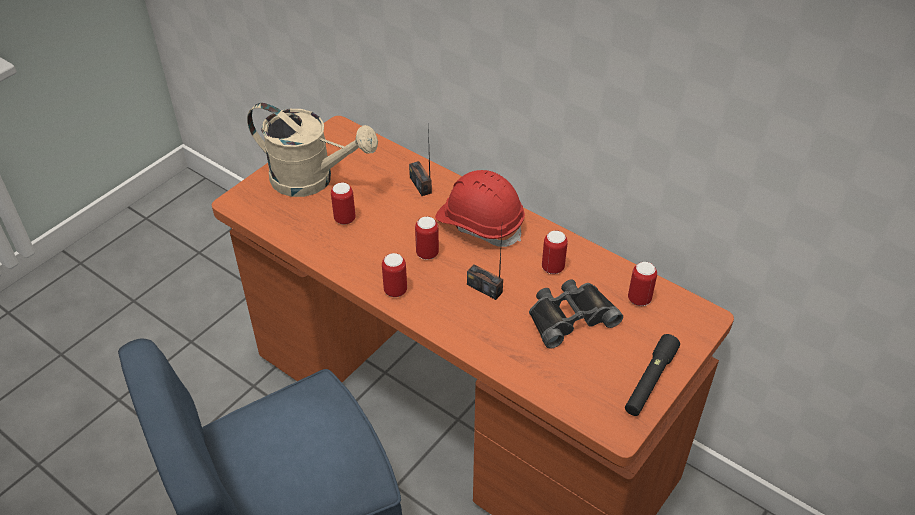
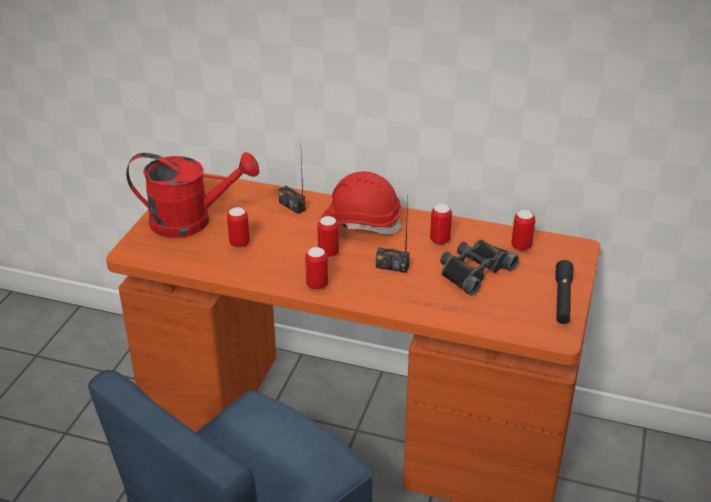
camera: 20 degrees left, 10 degrees down
beige watering can [247,103,378,197] -> red watering can [126,152,259,238]

